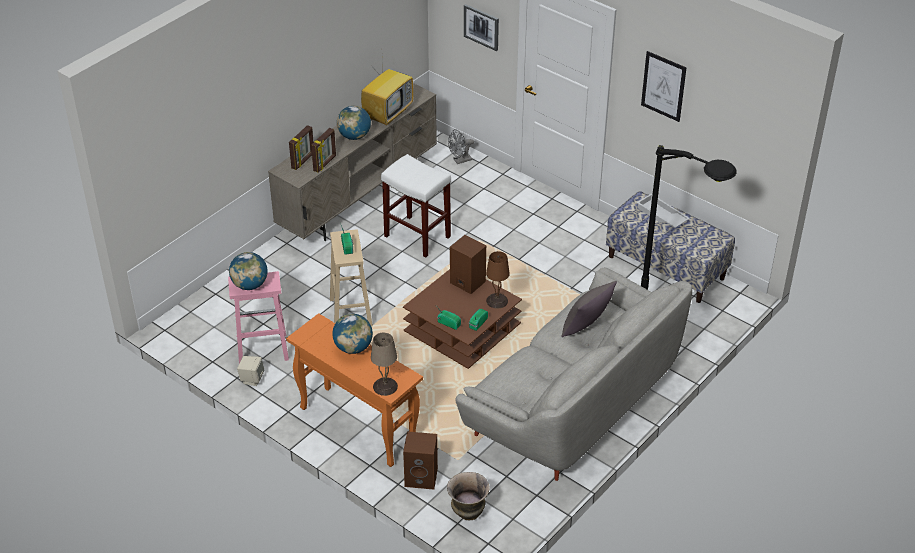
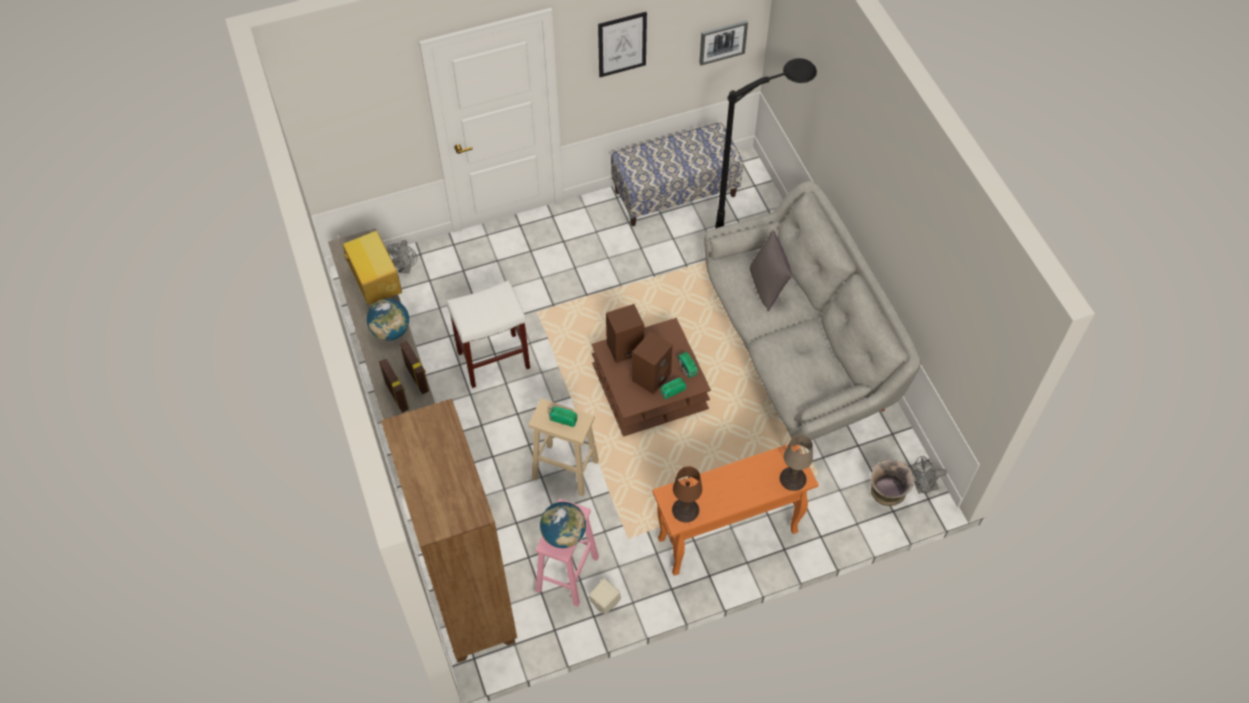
camera: 60 degrees left, 15 degrees up
globe [332,314,373,354] -> none
brown speaker [403,431,438,490] -> brown speaker moved to [632,331,673,394]
picture [464,4,499,51] -> picture moved to [699,20,748,65]
brown table lamp [486,251,510,309] -> brown table lamp moved to [672,466,702,522]
white tray [637,194,690,228] -> none
none -> brown bookcase [381,399,517,663]
none -> grey fan [912,456,947,494]

